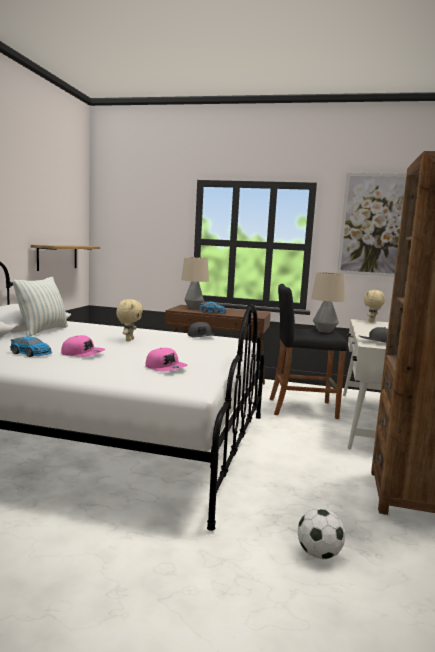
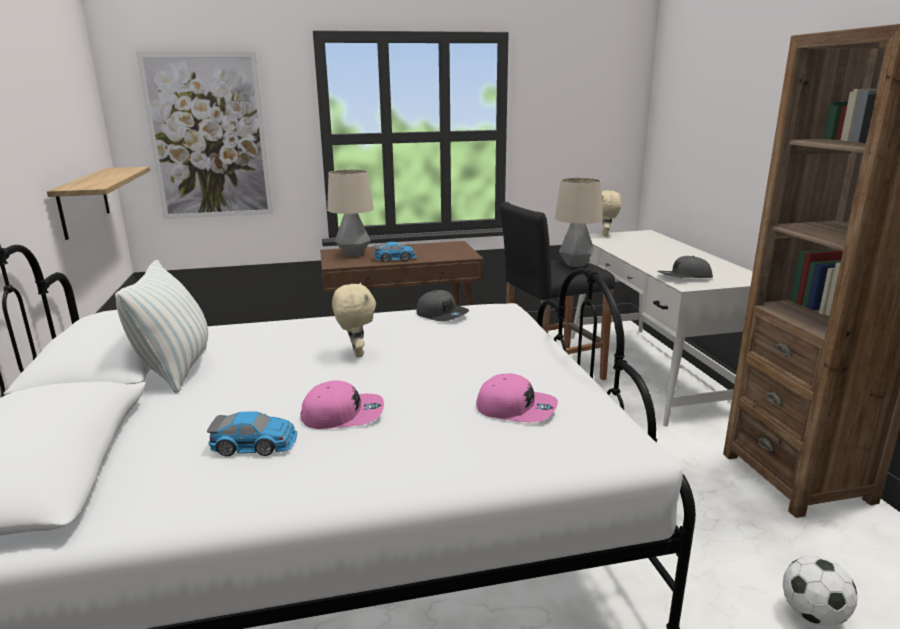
camera: 25 degrees left, 10 degrees up
picture [337,173,406,277] -> picture moved to [136,52,273,219]

